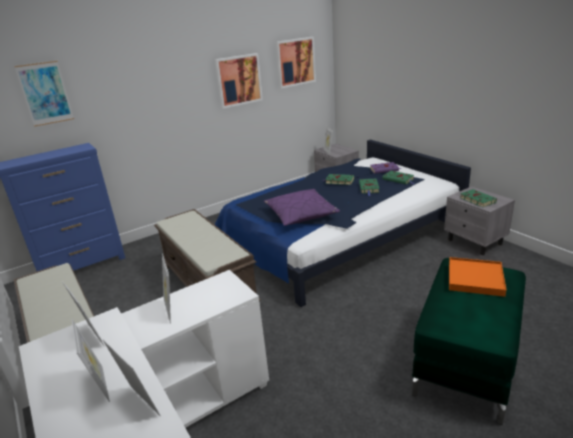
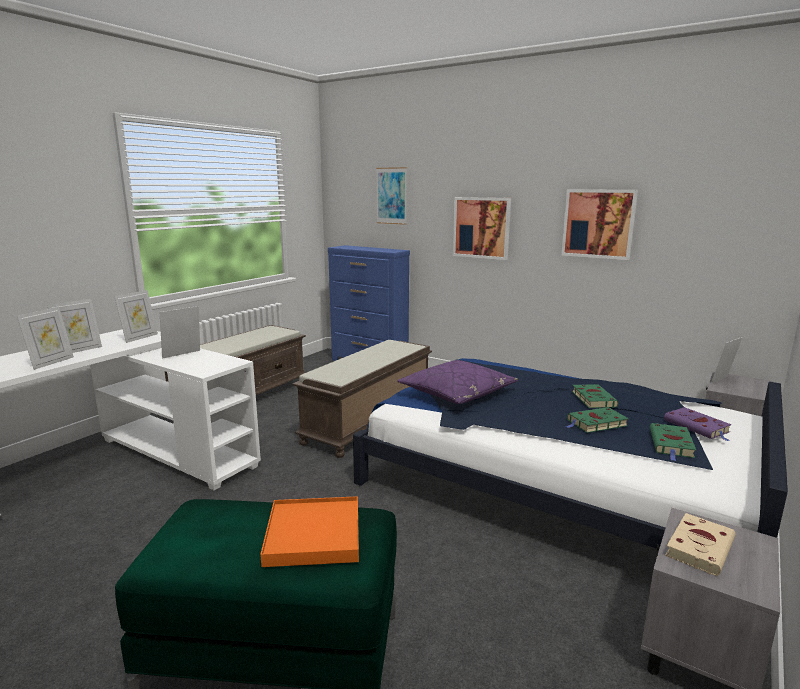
camera: 65 degrees right, 10 degrees down
picture [276,37,316,89] -> picture moved to [453,197,511,260]
green book [460,189,497,207] -> beige book [665,513,736,576]

